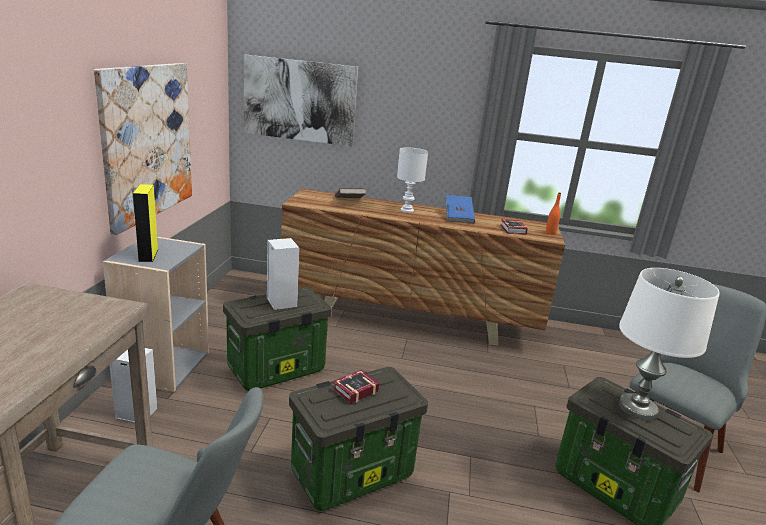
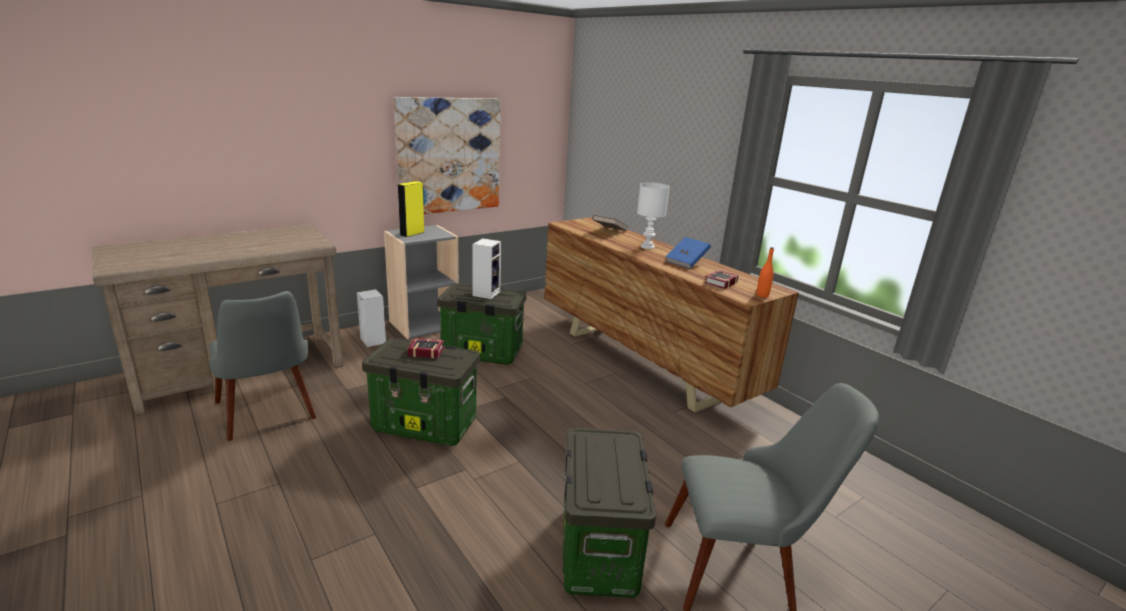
camera: 45 degrees right, 0 degrees up
picture [244,54,358,146] -> none
white table lamp [619,268,720,420] -> none

